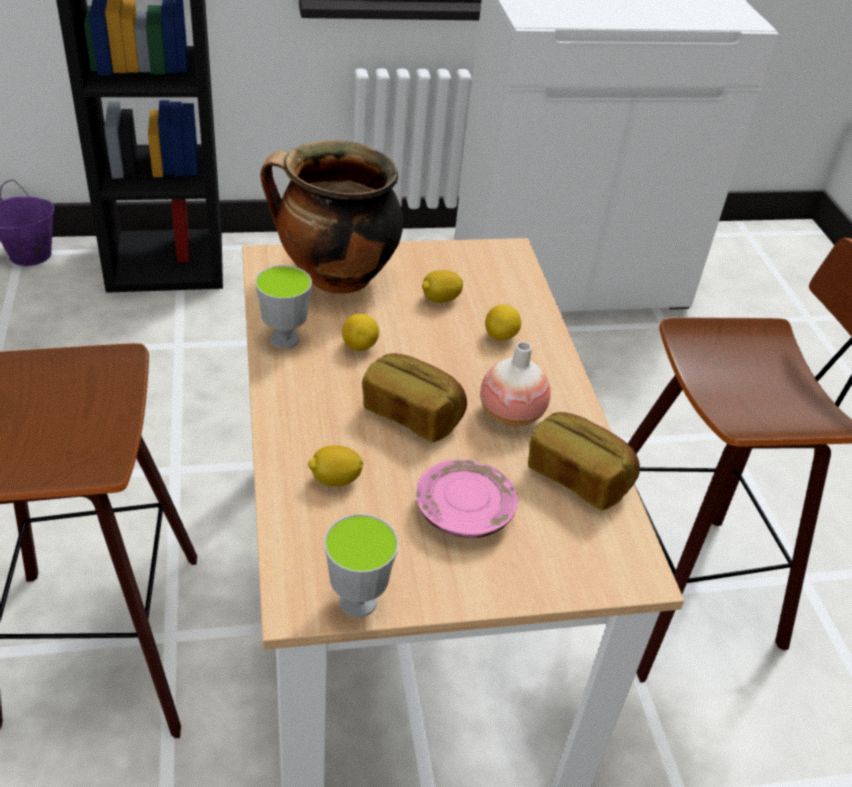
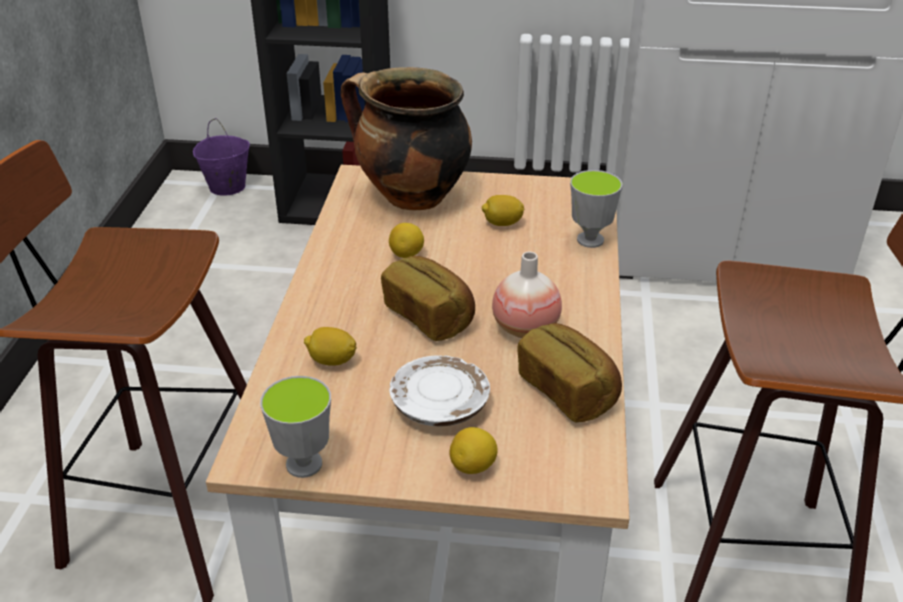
camera: 20 degrees right, 5 degrees down
cup [255,265,312,349] -> cup moved to [570,170,622,248]
pink plate [416,459,518,538] -> white plate [389,355,490,426]
lemon [485,304,521,341] -> lemon moved to [449,427,498,474]

